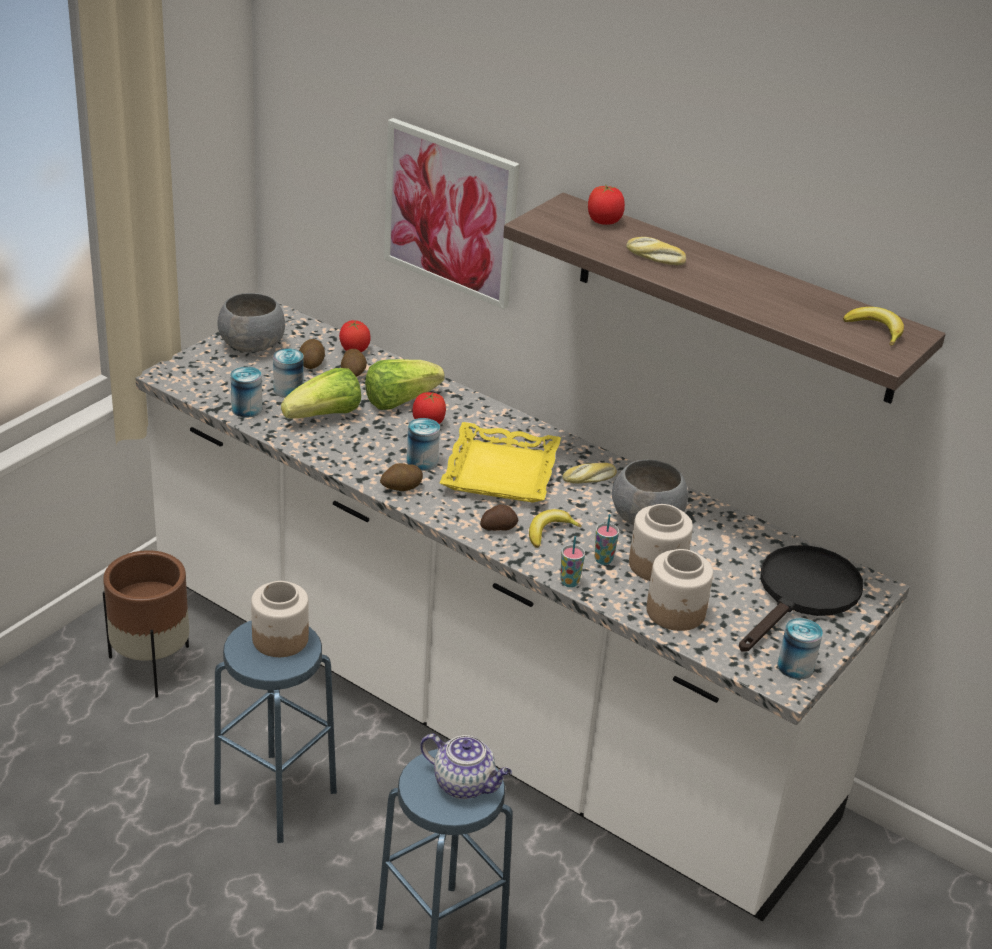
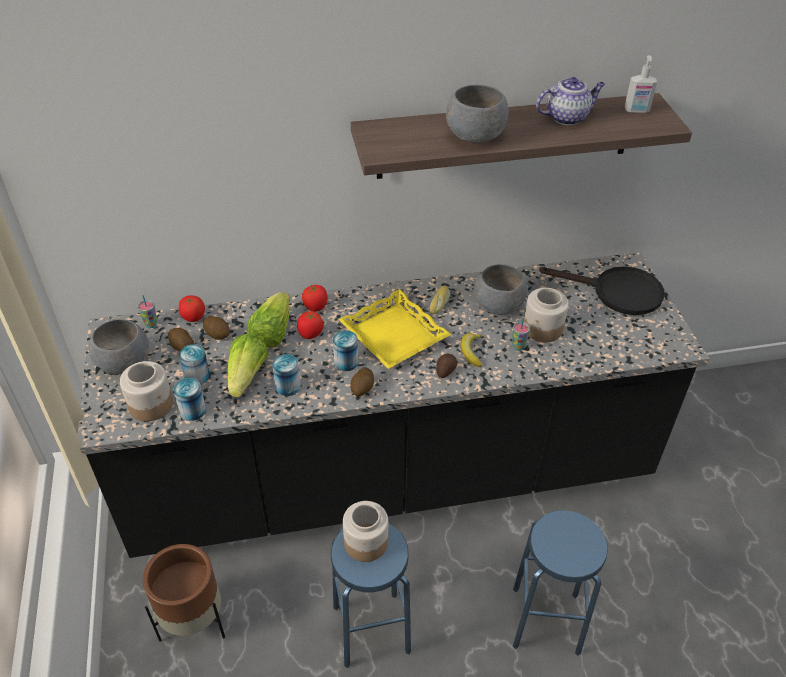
camera: 45 degrees left, 10 degrees up
white counter [135,302,910,922] -> black counter [78,252,709,558]
picture [384,118,520,309] -> none
teapot [420,734,512,799] -> teapot moved to [536,77,605,125]
cup [560,536,585,587] -> cup moved to [138,295,157,328]
tomato [588,184,625,225] -> tomato moved to [302,284,328,311]
bread [626,237,686,265] -> grey bowl [446,85,509,143]
jar [646,549,713,631] -> jar moved to [120,361,173,421]
black frying pan [739,545,863,651] -> black frying pan turned 120 degrees clockwise [539,266,665,315]
can [777,618,823,680] -> can moved to [272,354,301,396]
banana [843,307,904,346] -> soap dispenser [624,55,657,113]

